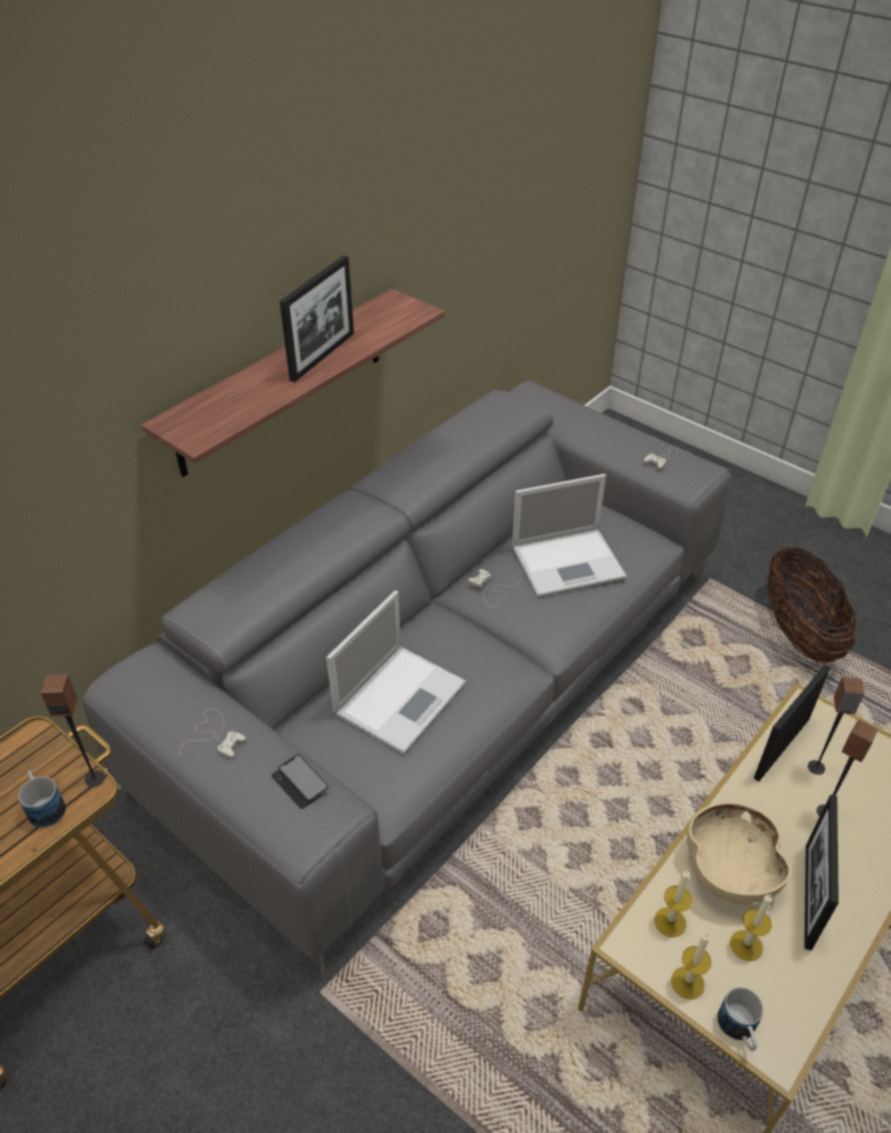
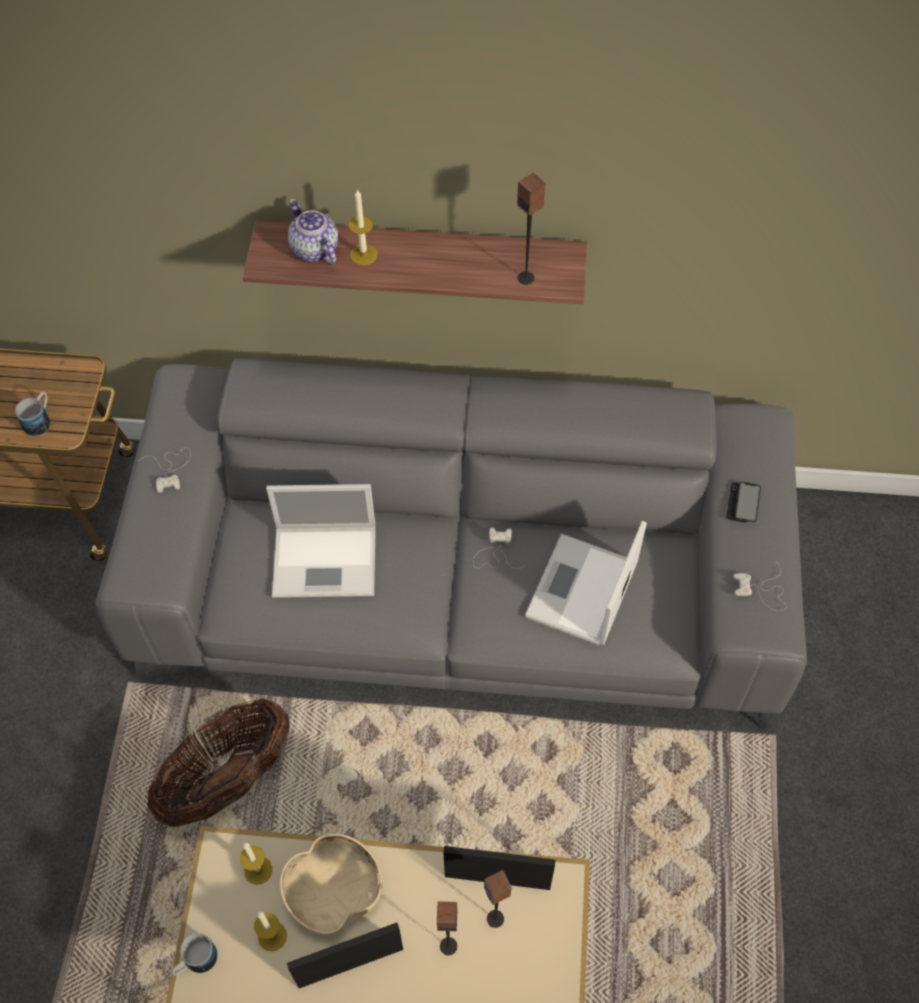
camera: 55 degrees right, 15 degrees up
speaker [41,674,105,787] -> speaker moved to [517,173,546,285]
phone [272,754,329,809] -> phone moved to [726,482,761,523]
picture frame [280,255,354,382] -> none
laptop [512,474,627,597] -> laptop turned 75 degrees clockwise [525,521,647,645]
candle [671,933,712,999] -> candle moved to [349,189,378,265]
basket [767,547,856,662] -> basket moved to [148,698,290,827]
none -> teapot [288,199,338,265]

